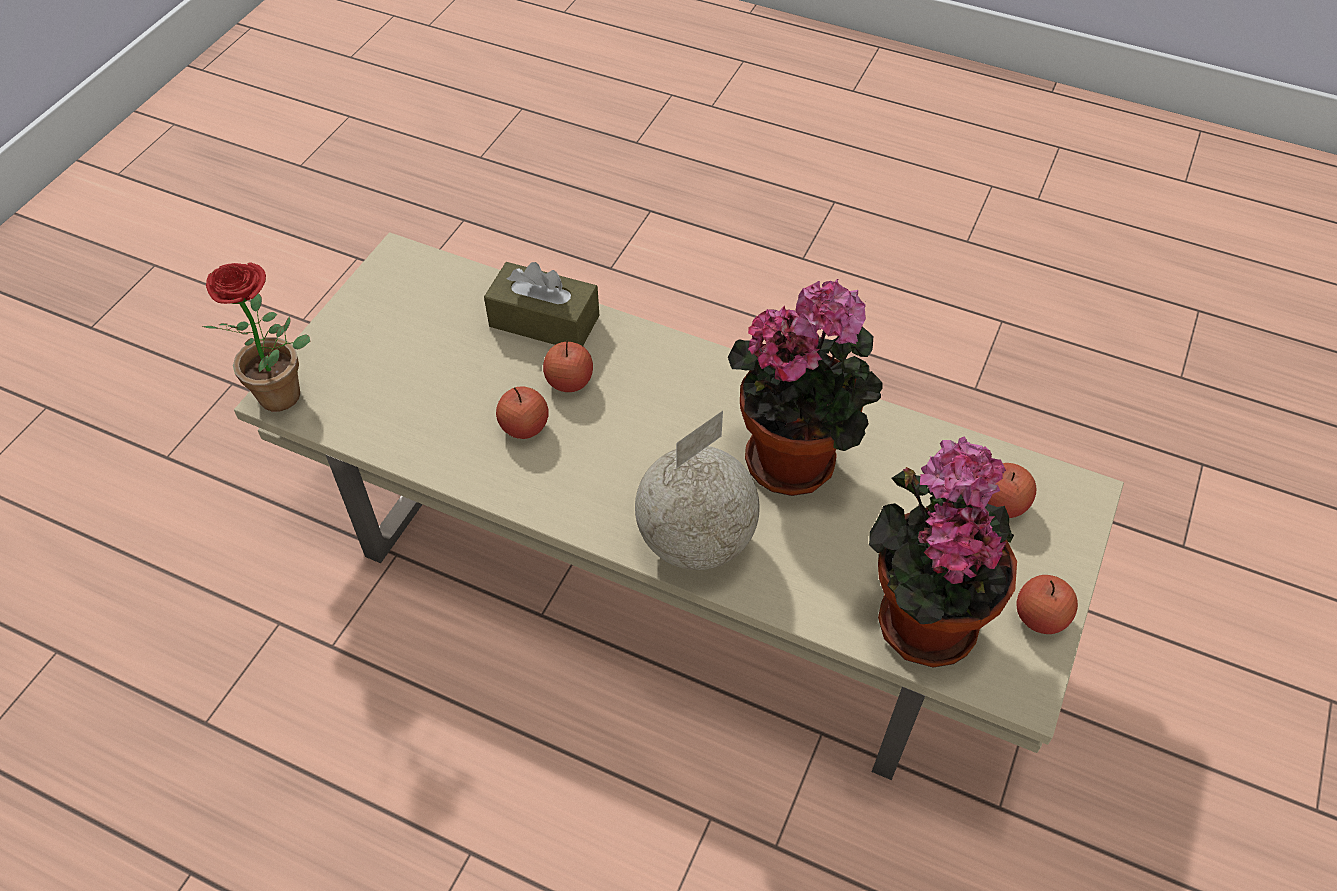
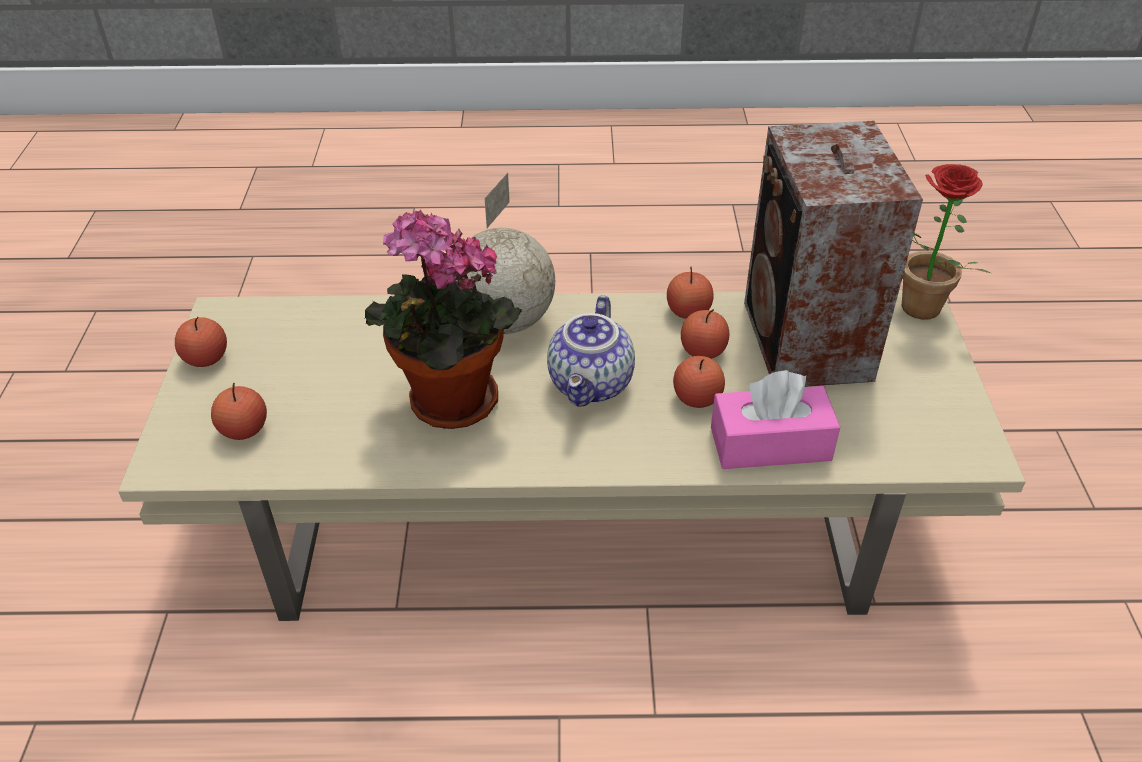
camera: 155 degrees right, 10 degrees down
brown tissue box [484,262,600,346] -> pink tissue box [711,370,840,469]
potted plant [869,436,1017,668] -> none
none -> teapot [547,295,635,407]
none -> apple [667,267,713,319]
none -> speaker [744,121,923,387]

